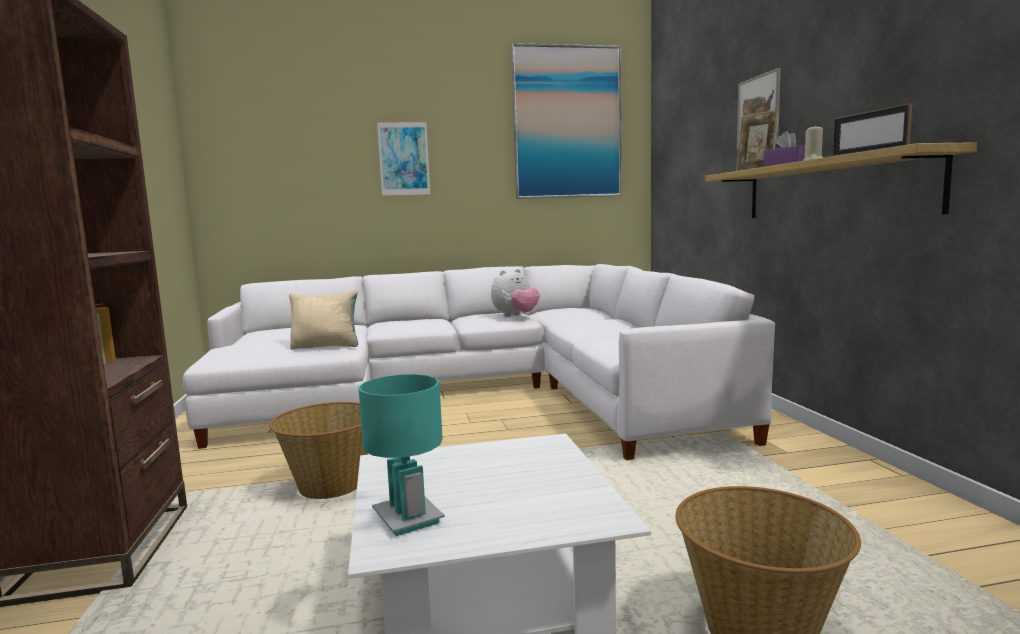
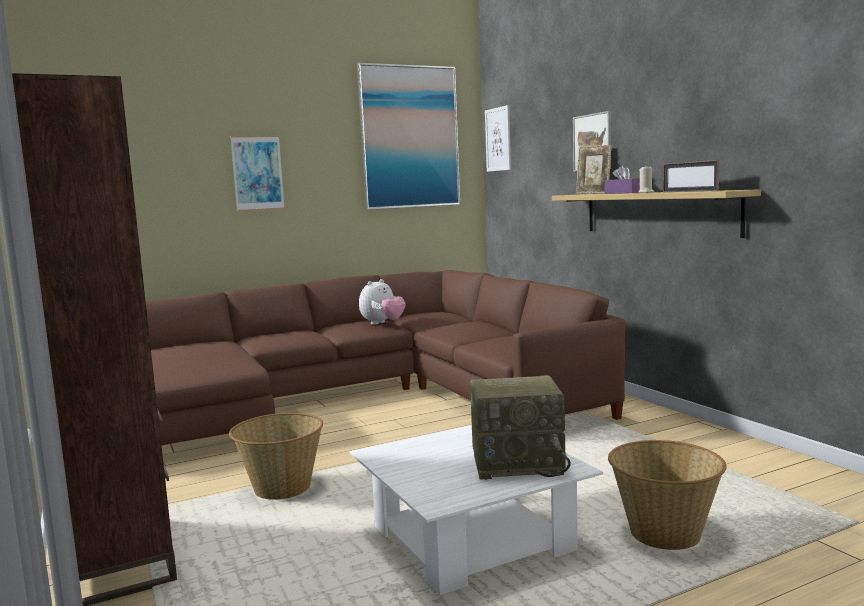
camera: 15 degrees left, 0 degrees up
white sofa [183,264,775,460] -> brown sofa [146,270,625,445]
beige pillow [289,290,358,350] -> none
turquoise table lamp [358,374,445,536] -> none
none -> radio [470,375,571,480]
none -> picture [485,105,511,172]

